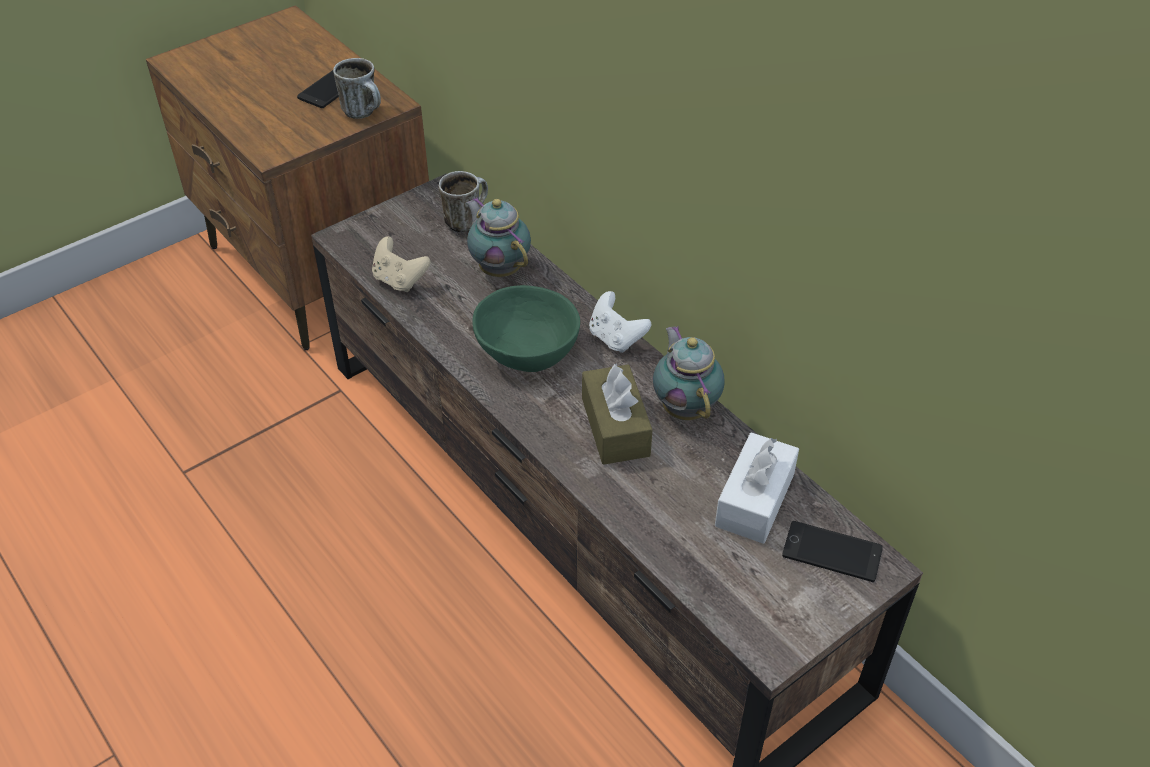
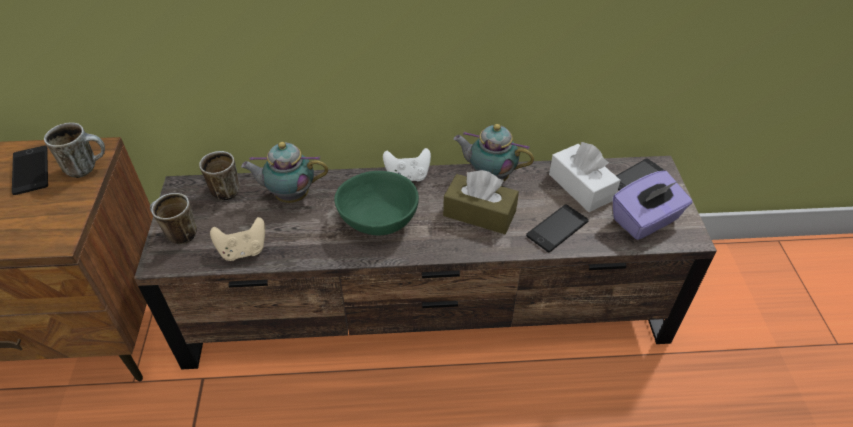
camera: 55 degrees left, 0 degrees up
none -> mug [150,193,197,245]
none -> phone [526,204,589,252]
none -> purple tissue box [613,171,692,240]

